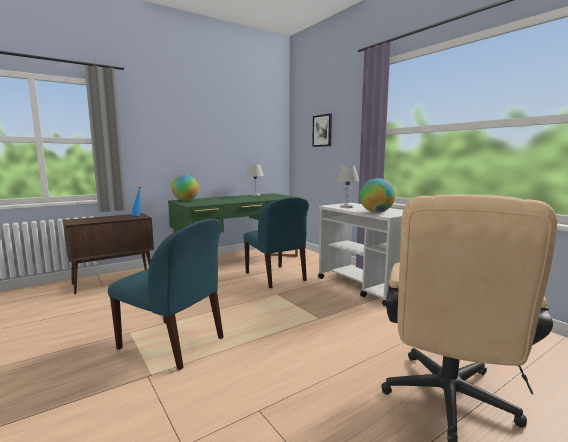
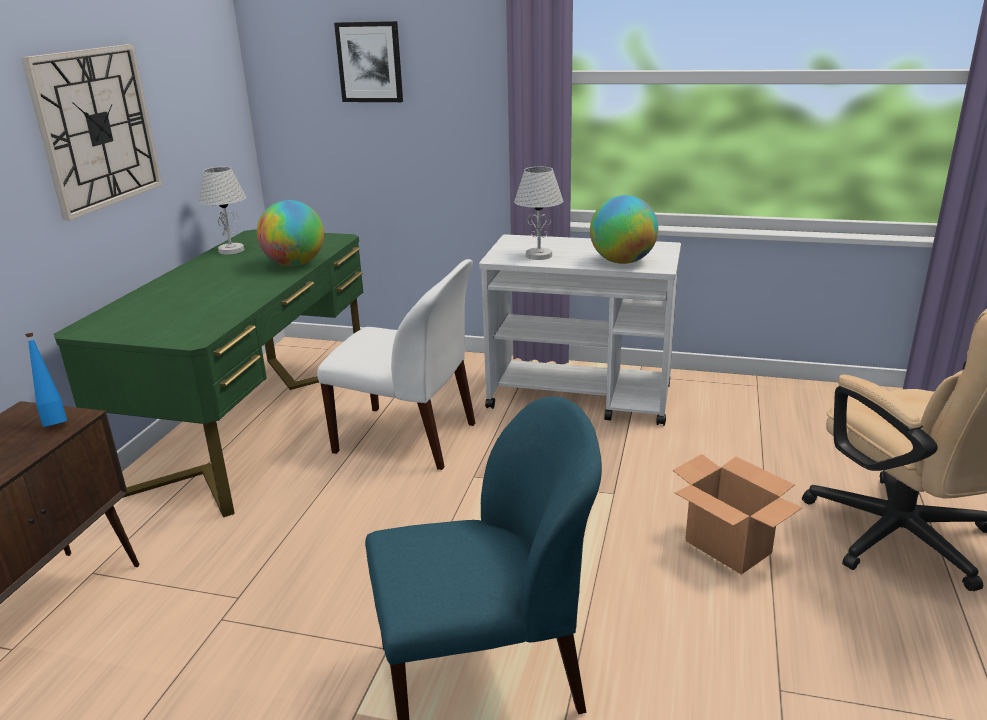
camera: 40 degrees left, 15 degrees up
globe [172,174,199,201] -> globe moved to [257,200,324,266]
blue chair [243,197,309,288] -> white chair [317,259,475,470]
none -> wall clock [21,44,162,221]
none -> cardboard box [672,454,803,575]

